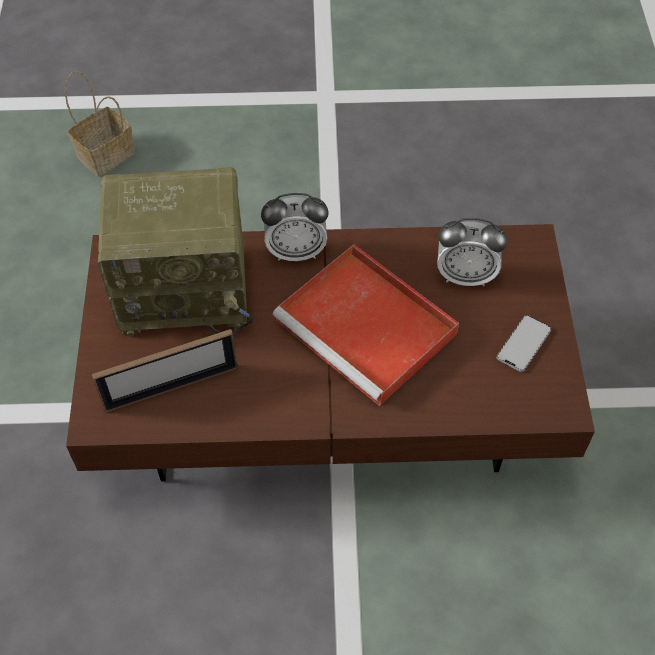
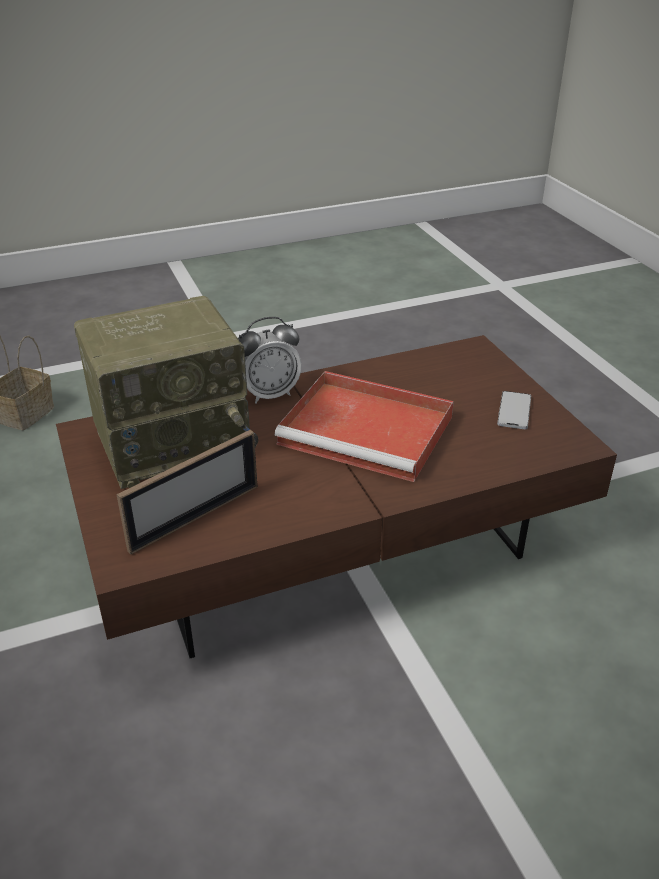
camera: 20 degrees left, 20 degrees down
alarm clock [437,218,508,286] -> none

